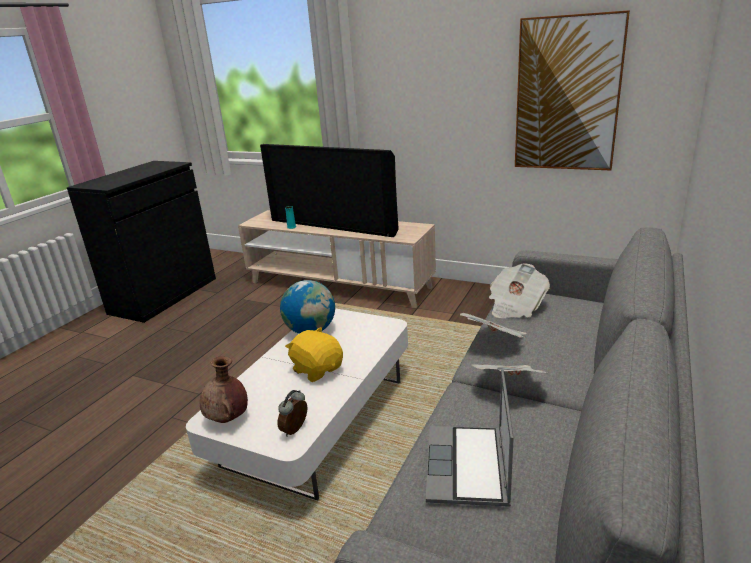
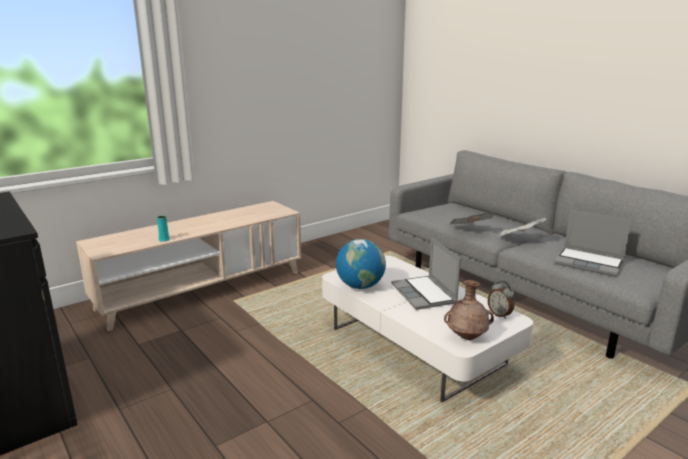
camera: 65 degrees left, 5 degrees down
television [260,144,399,237] -> none
yellow plush toy [285,327,343,382] -> laptop [391,237,461,310]
newspaper [489,263,550,318] -> none
picture [515,10,630,170] -> none

